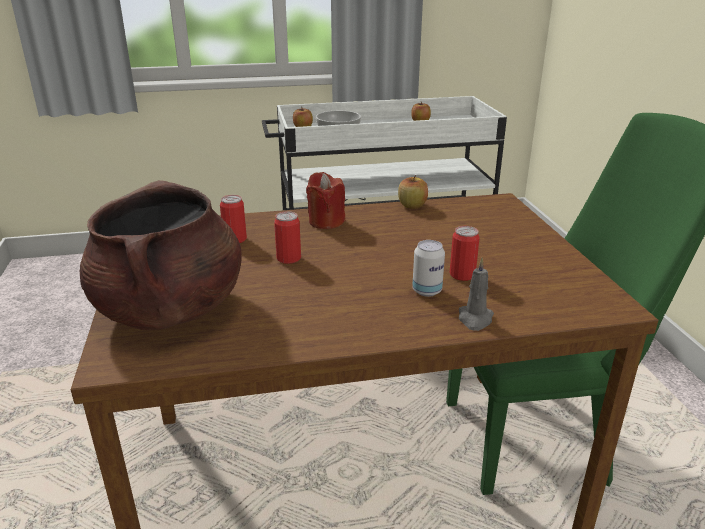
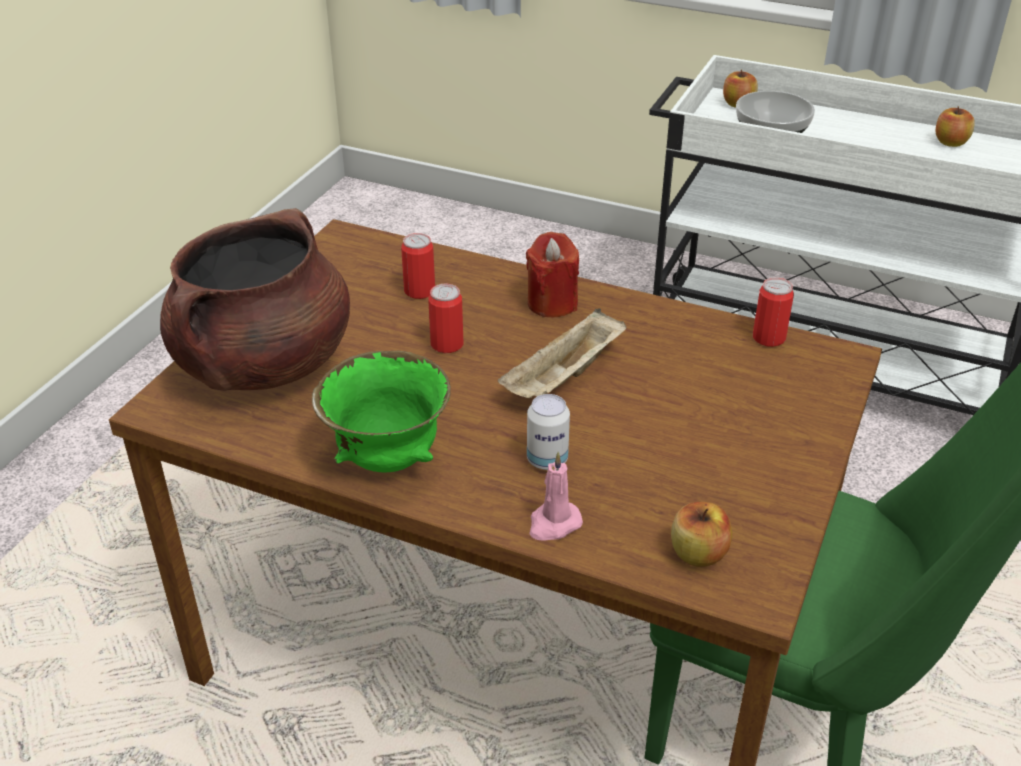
camera: 35 degrees right, 10 degrees up
apple [398,175,428,209] -> apple moved to [671,502,732,567]
can [450,226,480,281] -> can moved to [753,278,794,347]
grey candle [459,258,494,331] -> pink candle [529,452,583,541]
none -> green bowl [312,351,451,472]
none -> beige tray [498,308,627,398]

